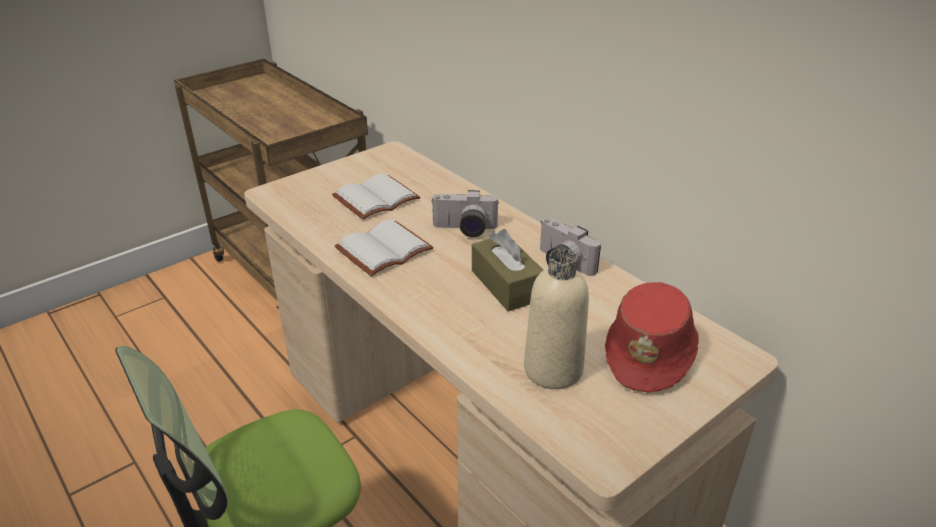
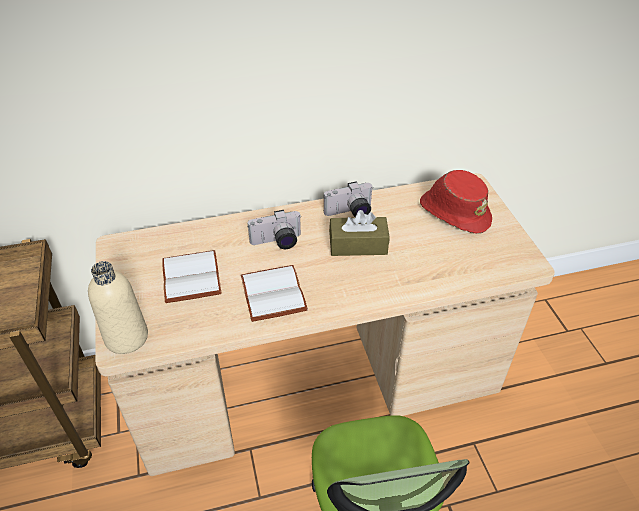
camera: 65 degrees left, 10 degrees up
camera [431,190,500,237] -> camera turned 45 degrees clockwise [247,210,302,249]
beige bottle [524,249,589,389] -> beige bottle moved to [88,261,148,354]

